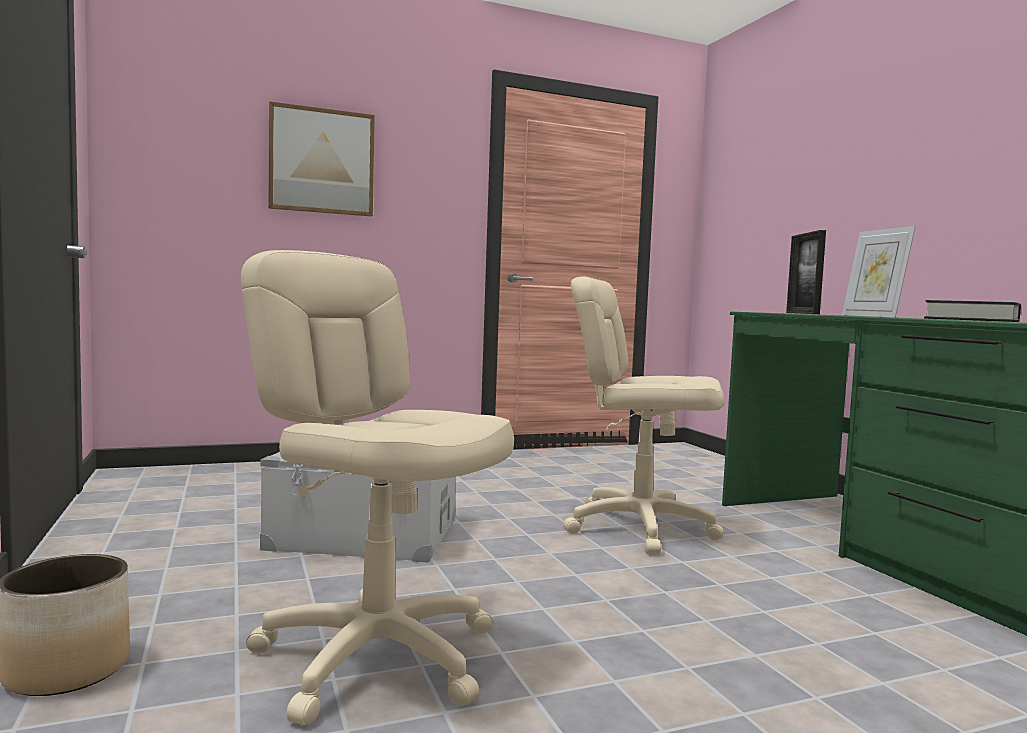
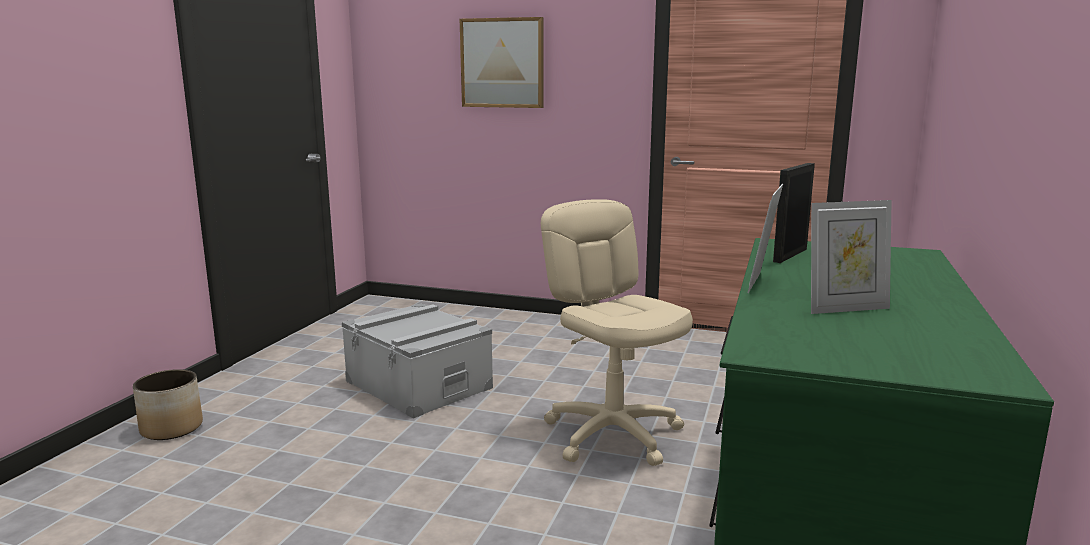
camera: 40 degrees right, 10 degrees up
beige office chair [241,250,514,725] -> none
black book [924,300,1021,322] -> picture frame [811,200,892,314]

